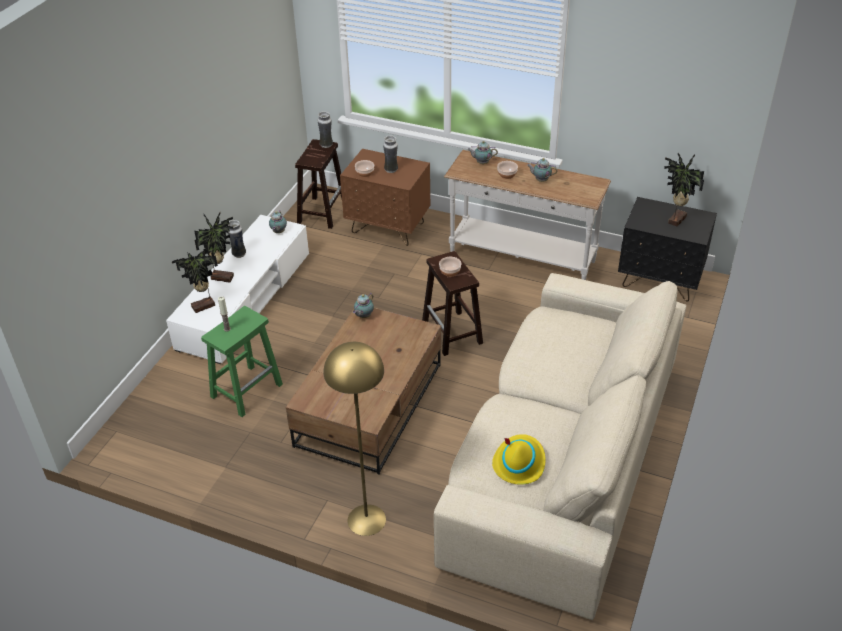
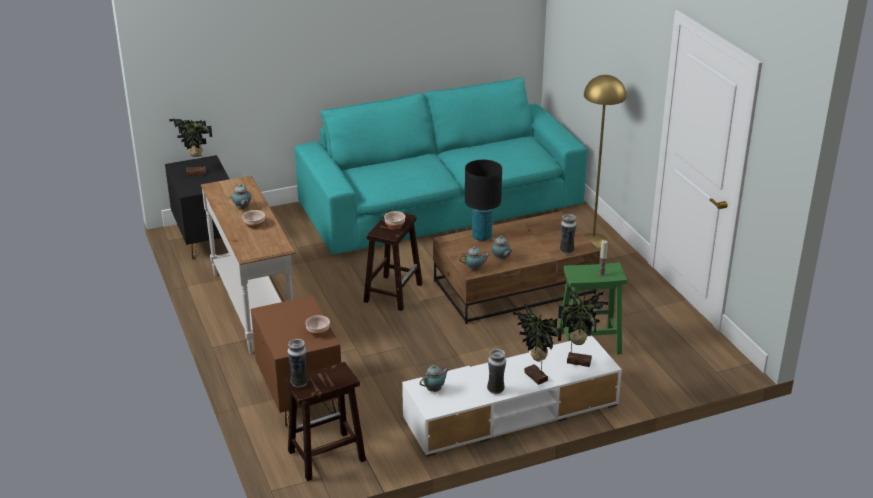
camera: 135 degrees left, 10 degrees down
vase [383,135,398,173] -> vase moved to [560,214,576,255]
beige sofa [434,273,686,620] -> turquoise sofa [295,77,588,254]
teapot [467,141,498,164] -> teapot moved to [491,236,513,260]
yellow hat [492,434,545,485] -> none
none -> black table lamp [465,160,502,241]

